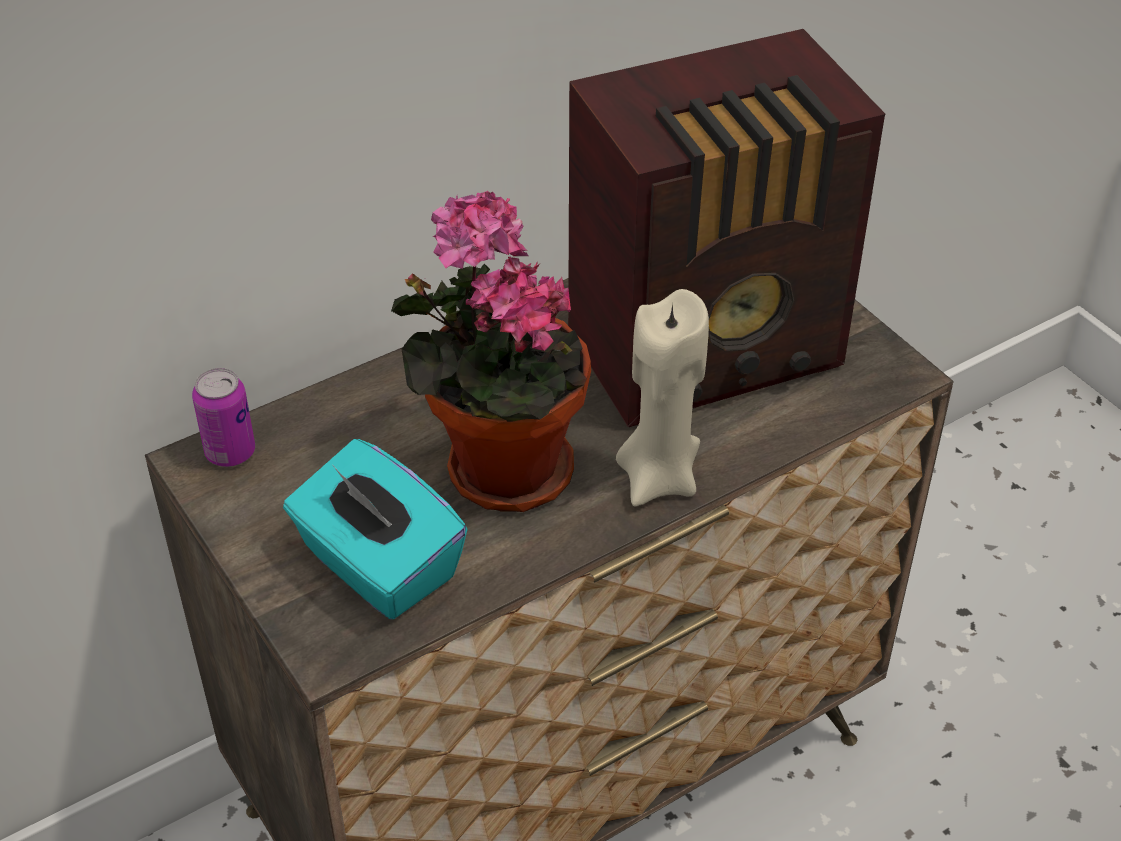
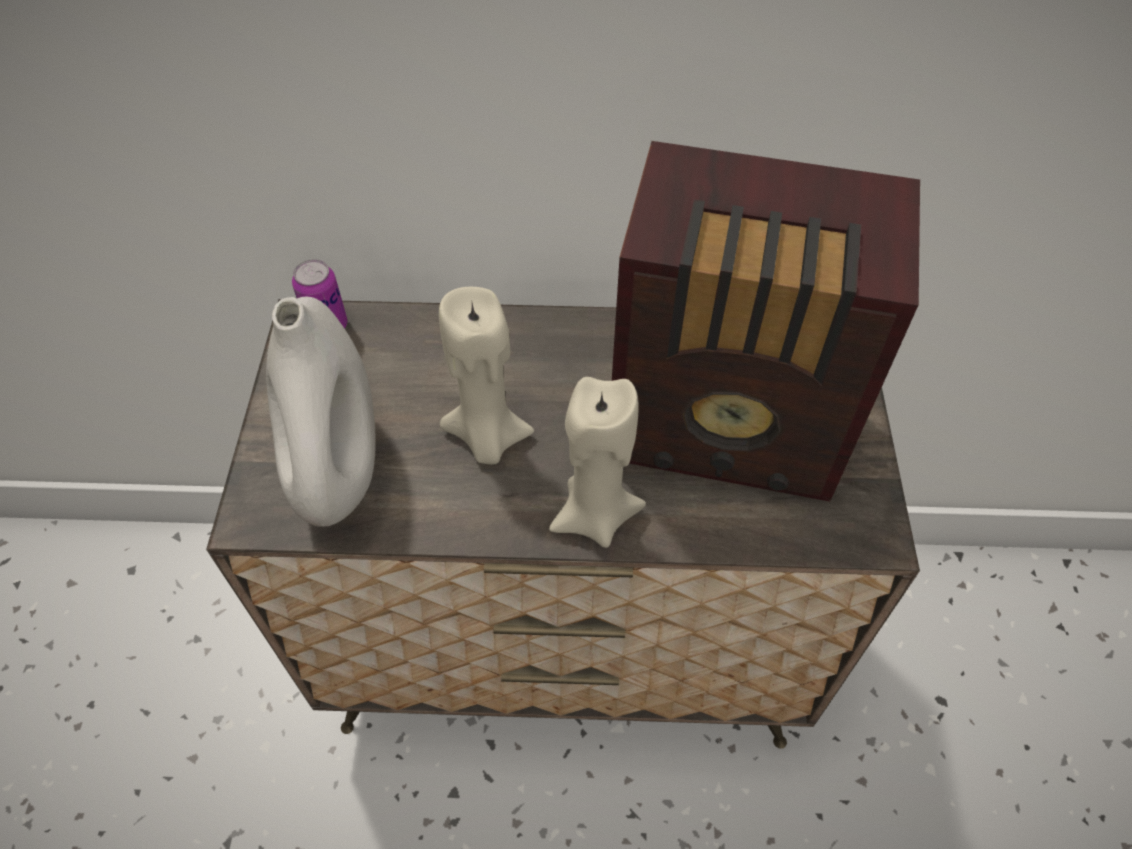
camera: 35 degrees right, 10 degrees up
turquoise tissue box [283,439,468,619] -> white vase [266,297,376,527]
potted plant [391,190,591,512] -> beige candle [439,287,534,465]

